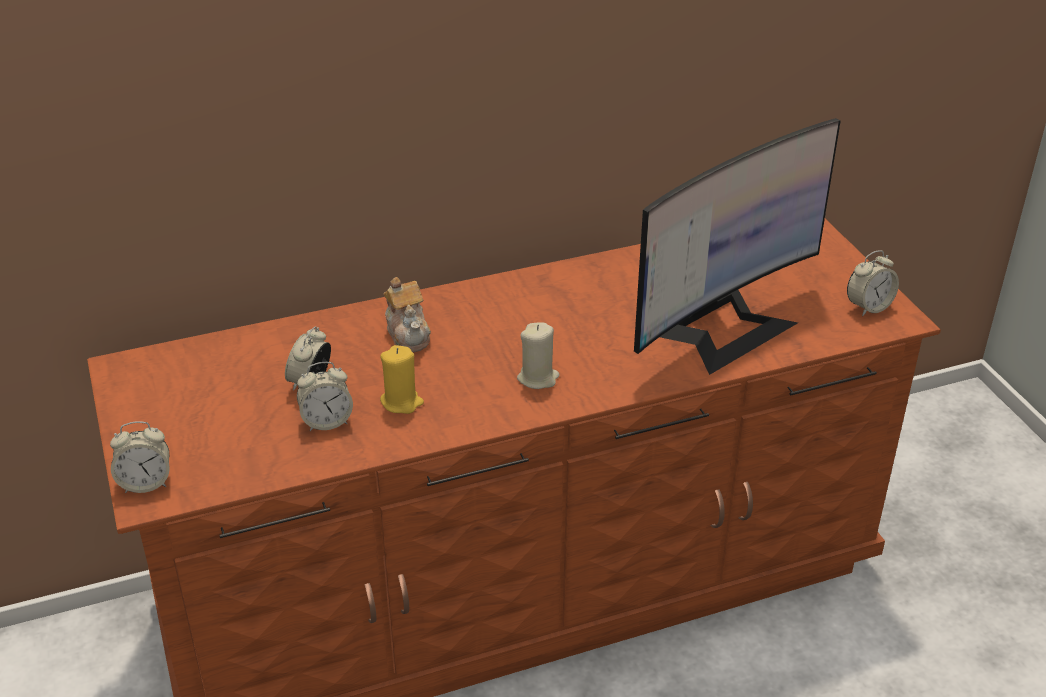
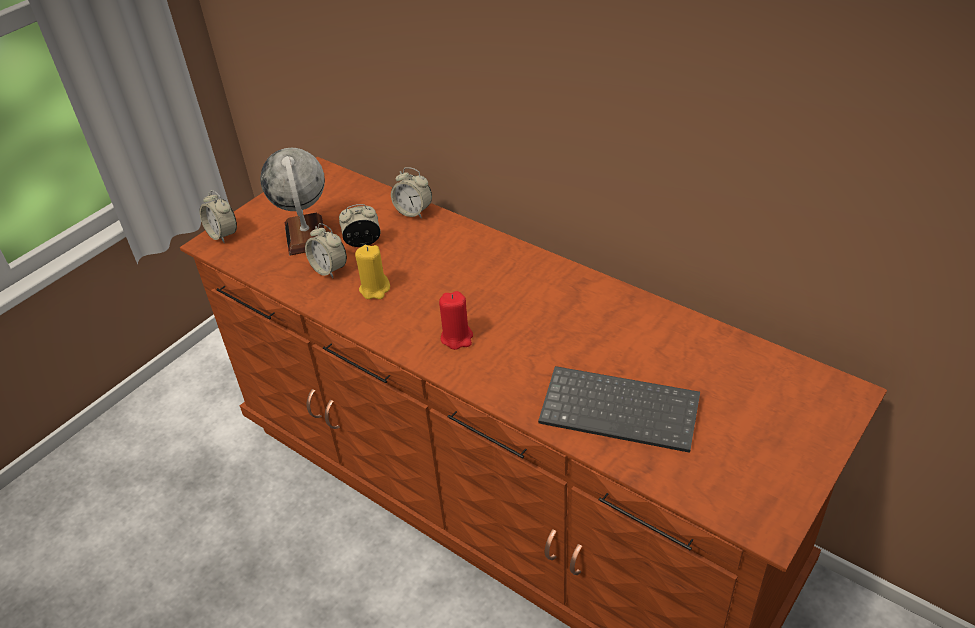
camera: 60 degrees right, 5 degrees up
teapot [383,277,431,352] -> none
beige candle [517,322,559,389] -> red candle [439,291,473,350]
monitor [634,118,841,375] -> keyboard [538,366,700,453]
alarm clock [847,250,899,316] -> alarm clock moved to [391,167,432,218]
none -> globe [260,148,325,256]

